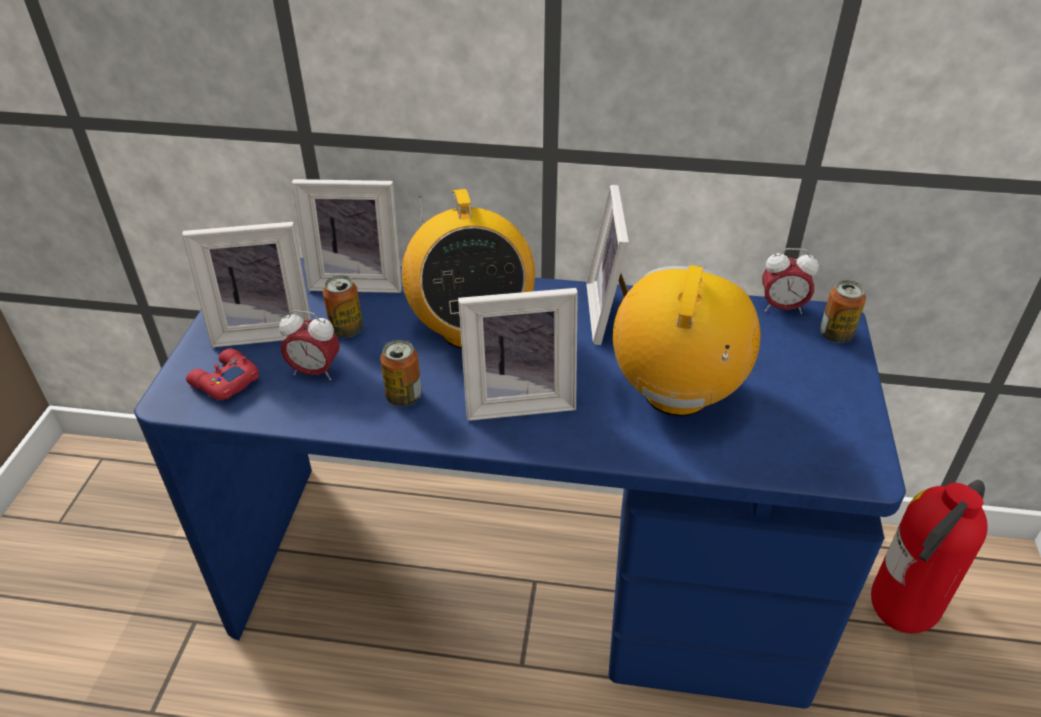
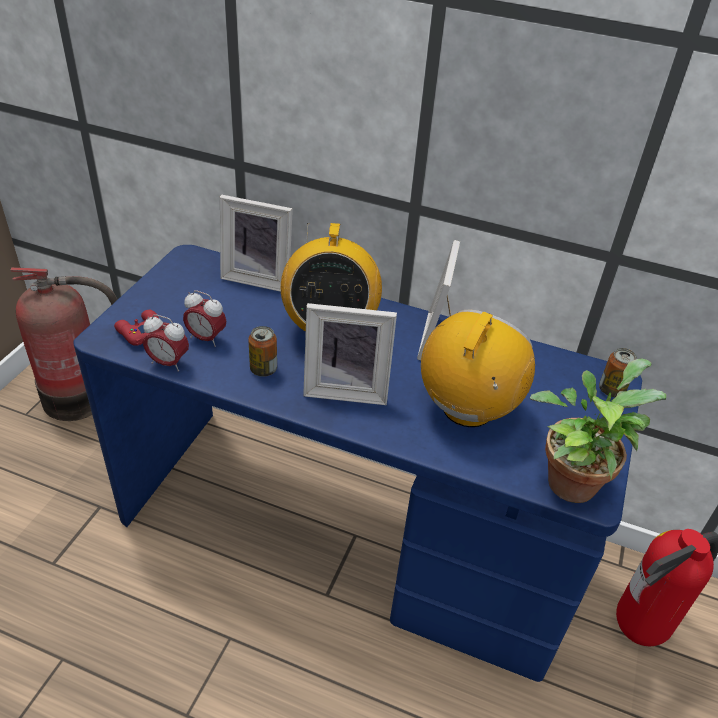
camera: 10 degrees right, 0 degrees up
picture frame [182,222,311,347] -> none
can [323,275,363,338] -> none
alarm clock [762,248,819,314] -> alarm clock moved to [143,314,189,371]
none -> fire extinguisher [11,267,118,421]
none -> potted plant [530,358,666,503]

